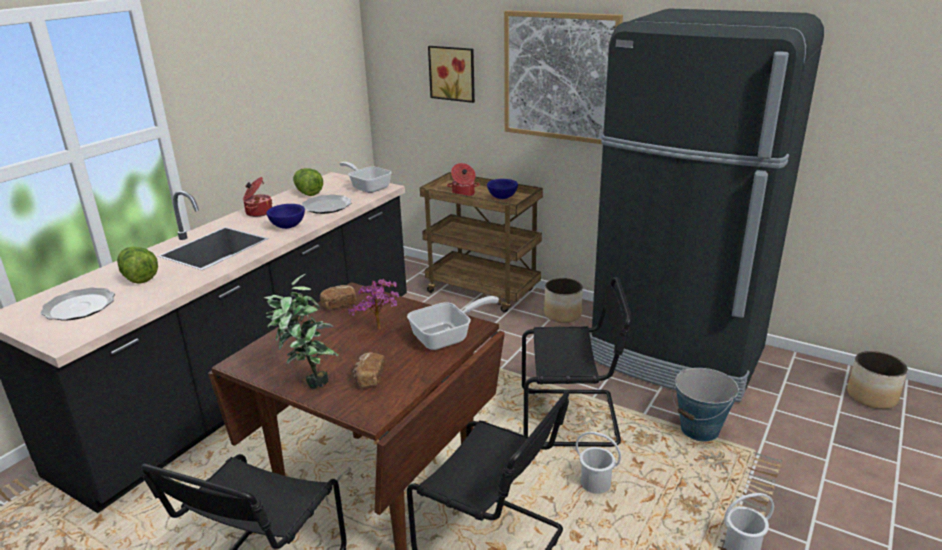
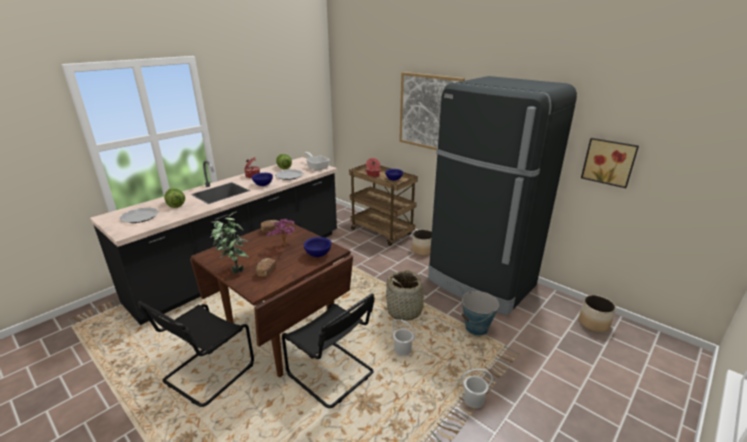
camera: 10 degrees right, 0 degrees up
frying pan [407,296,499,350] -> blue bowl [304,237,331,257]
picture [428,46,475,103] -> picture moved to [581,138,639,188]
black chair [522,277,632,447] -> basket [383,270,433,321]

